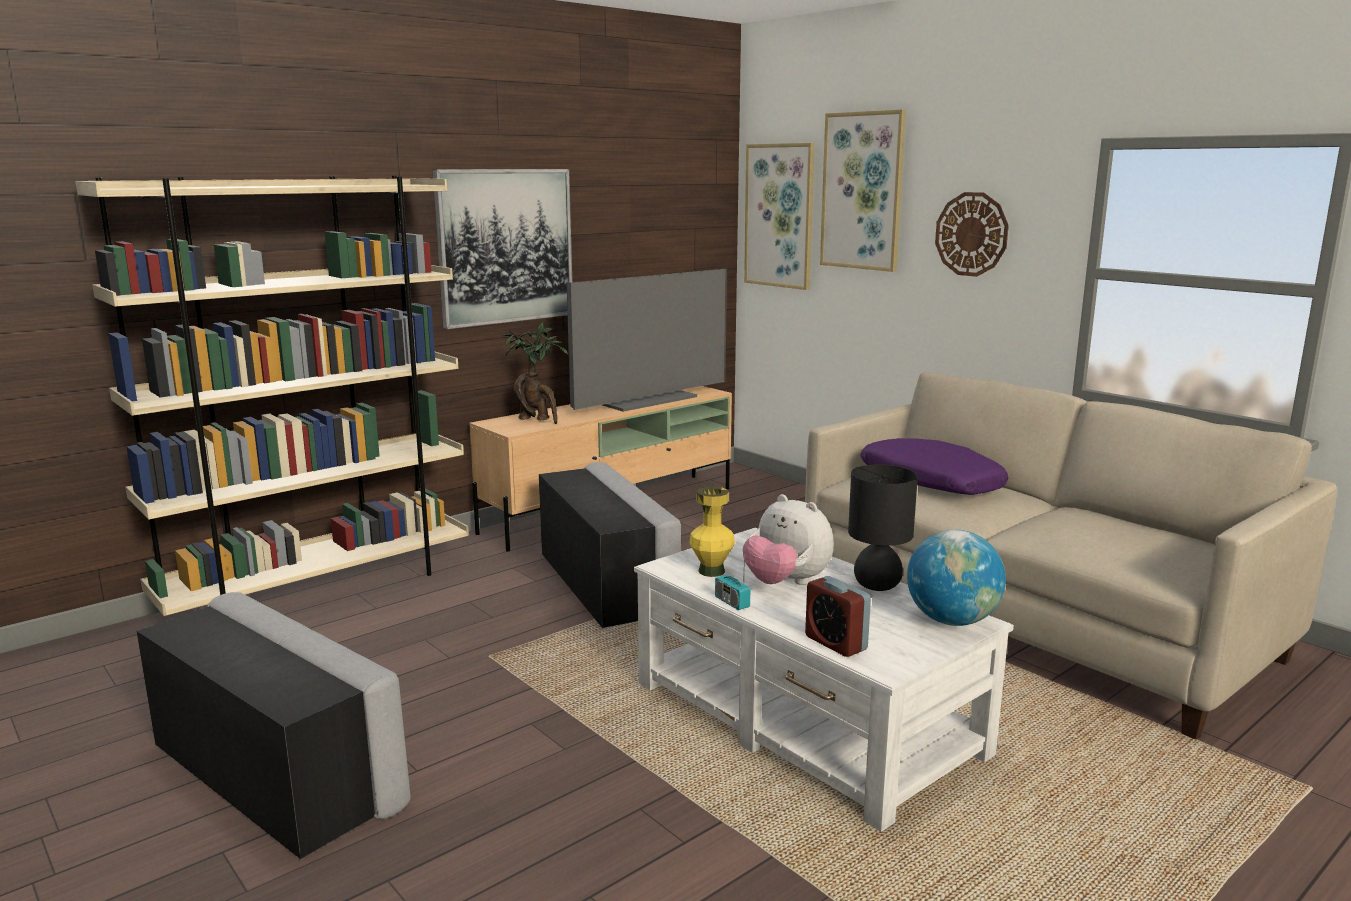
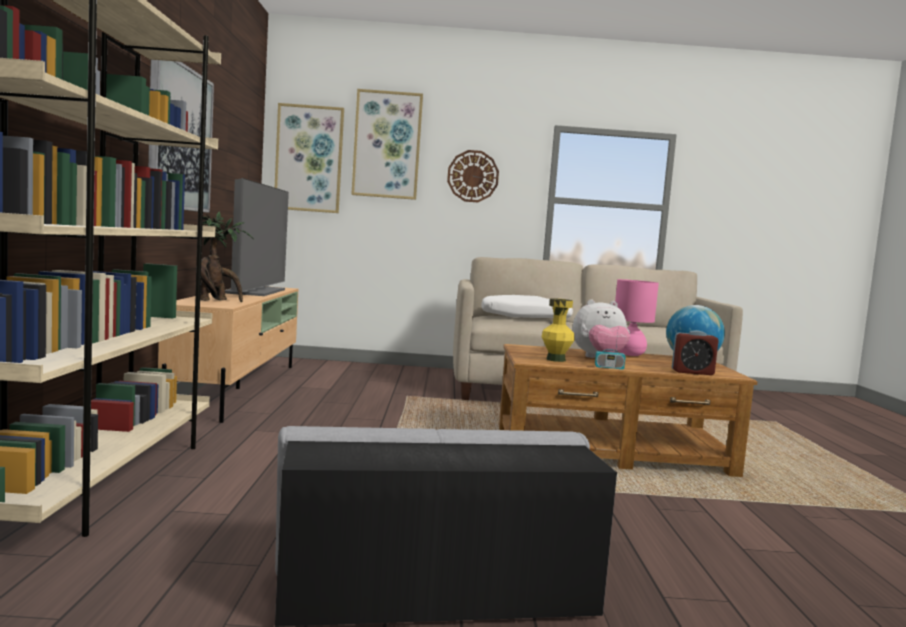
camera: 50 degrees left, 10 degrees down
grey ottoman [539,462,681,628] -> none
white coffee table [634,528,1014,832] -> brown coffee table [499,344,757,477]
black table lamp [848,464,918,591] -> pink table lamp [615,279,659,356]
purple pillow [860,438,1008,495] -> white pillow [481,295,573,318]

